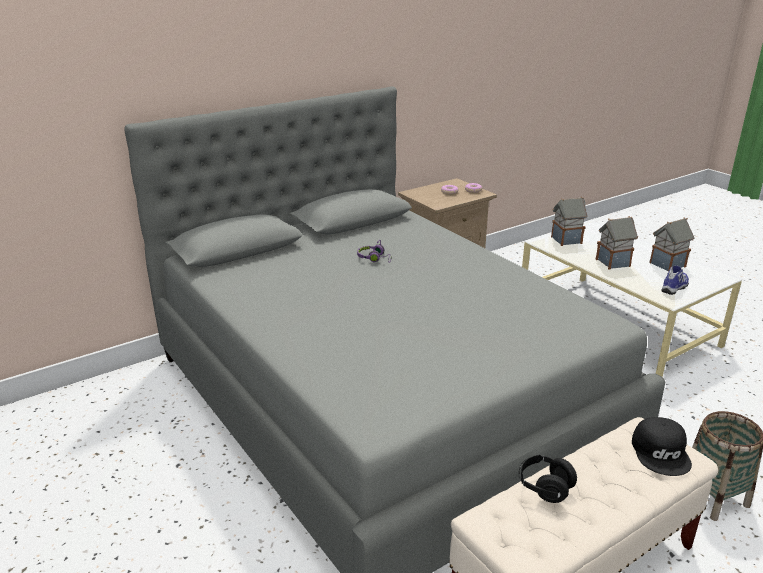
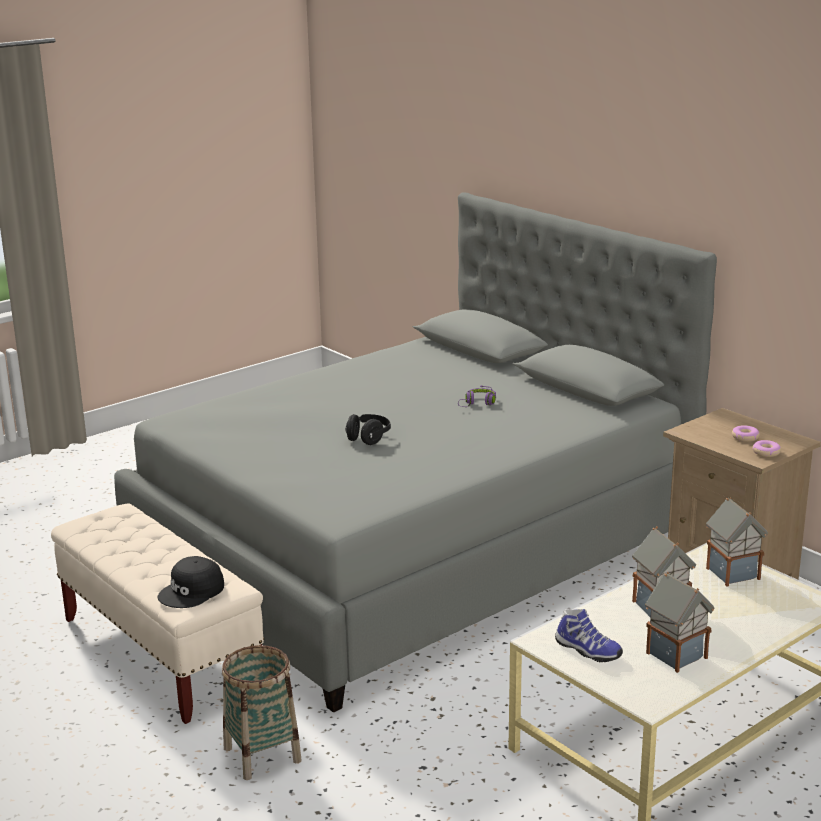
camera: 85 degrees right, 5 degrees down
black headphones [519,455,578,503] -> black headphones moved to [345,414,391,445]
black cap [632,417,692,476] -> black cap turned 45 degrees counterclockwise [158,556,224,608]

